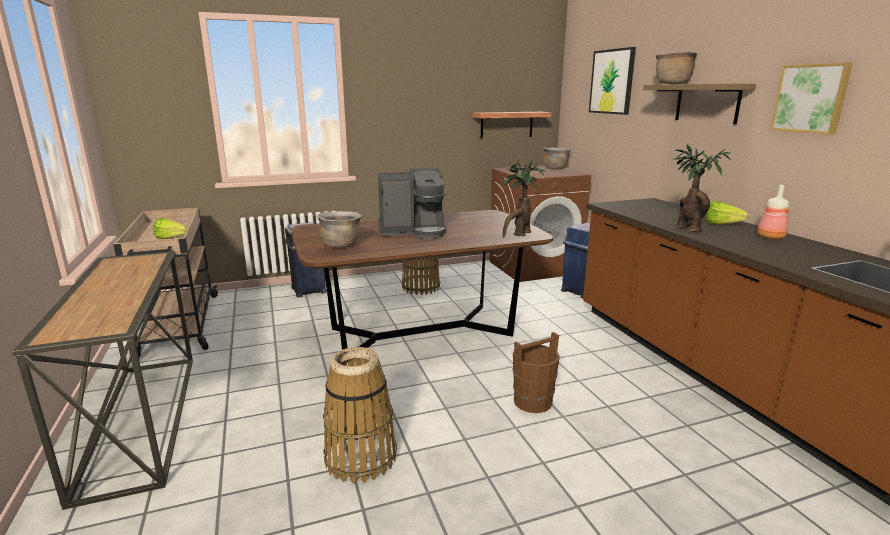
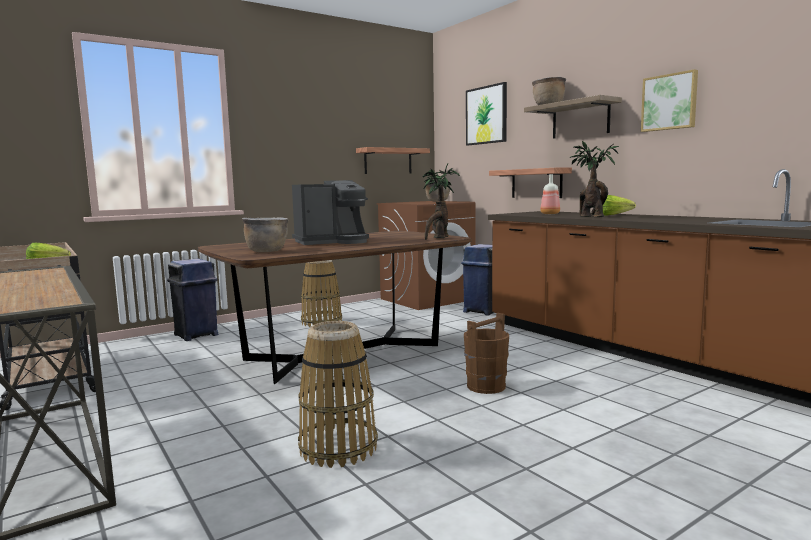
camera: 15 degrees left, 10 degrees down
bottle [757,185,789,239] -> bottle moved to [540,174,560,214]
none -> shelf [489,168,572,198]

